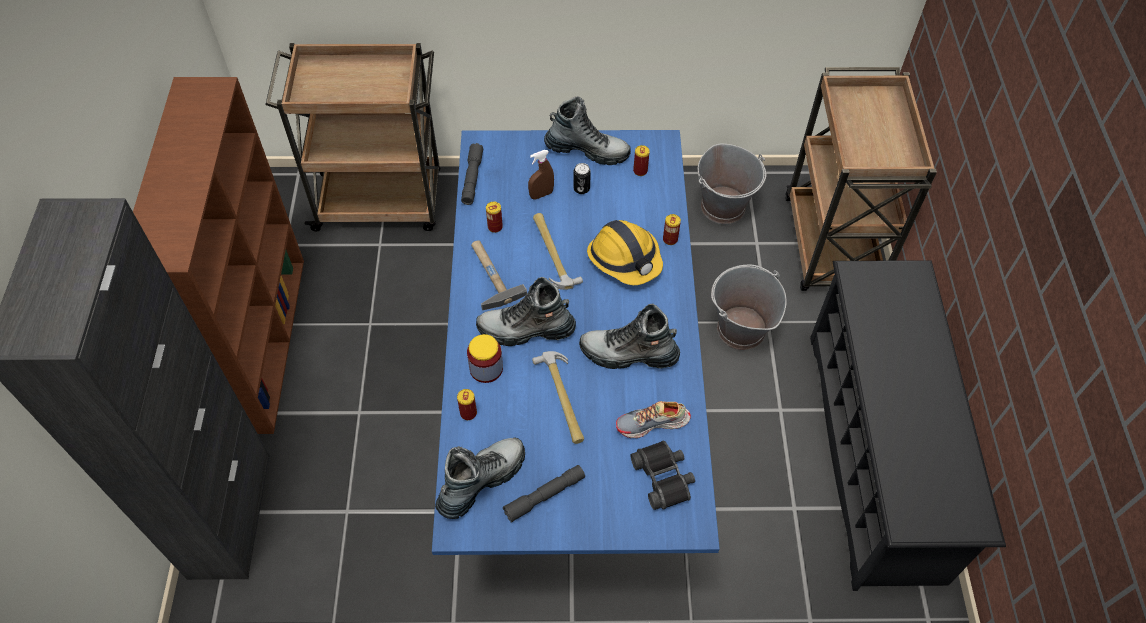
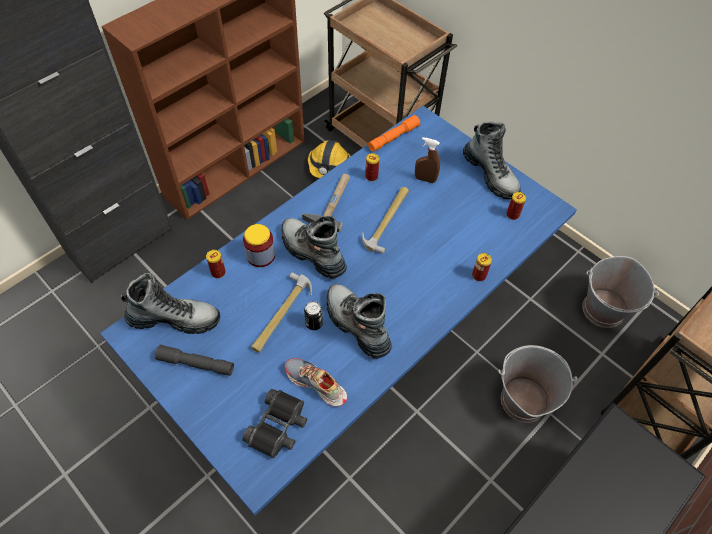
camera: 45 degrees right, 0 degrees up
grey flashlight [461,143,484,205] -> orange flashlight [368,115,420,152]
can [573,163,591,194] -> can moved to [304,301,323,330]
hard hat [587,220,663,285] -> hard hat moved to [308,140,350,178]

